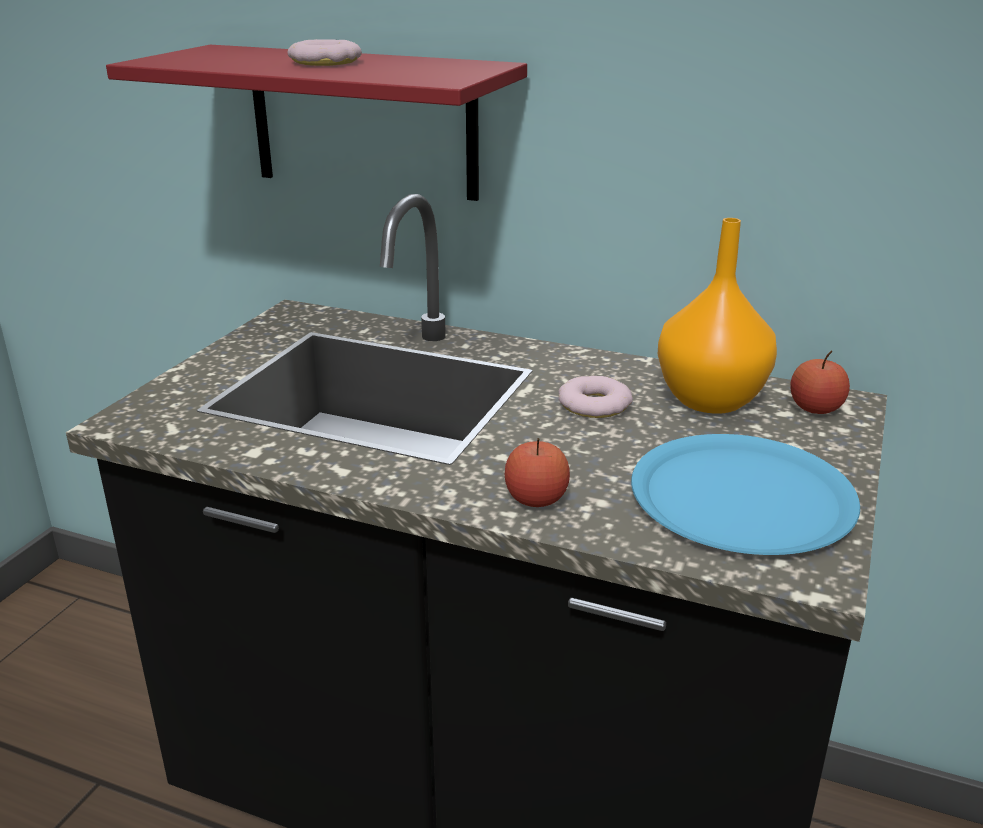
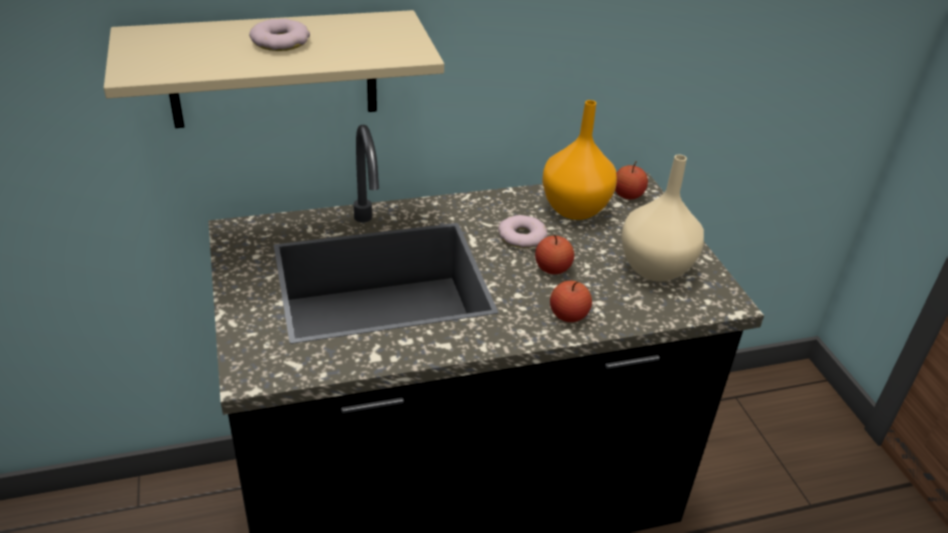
camera: 40 degrees left, 10 degrees up
red shelf [106,45,527,201] -> beige shelf [104,10,444,128]
blue plate [631,434,860,555] -> beige vase [621,154,704,282]
none -> apple [535,235,574,274]

